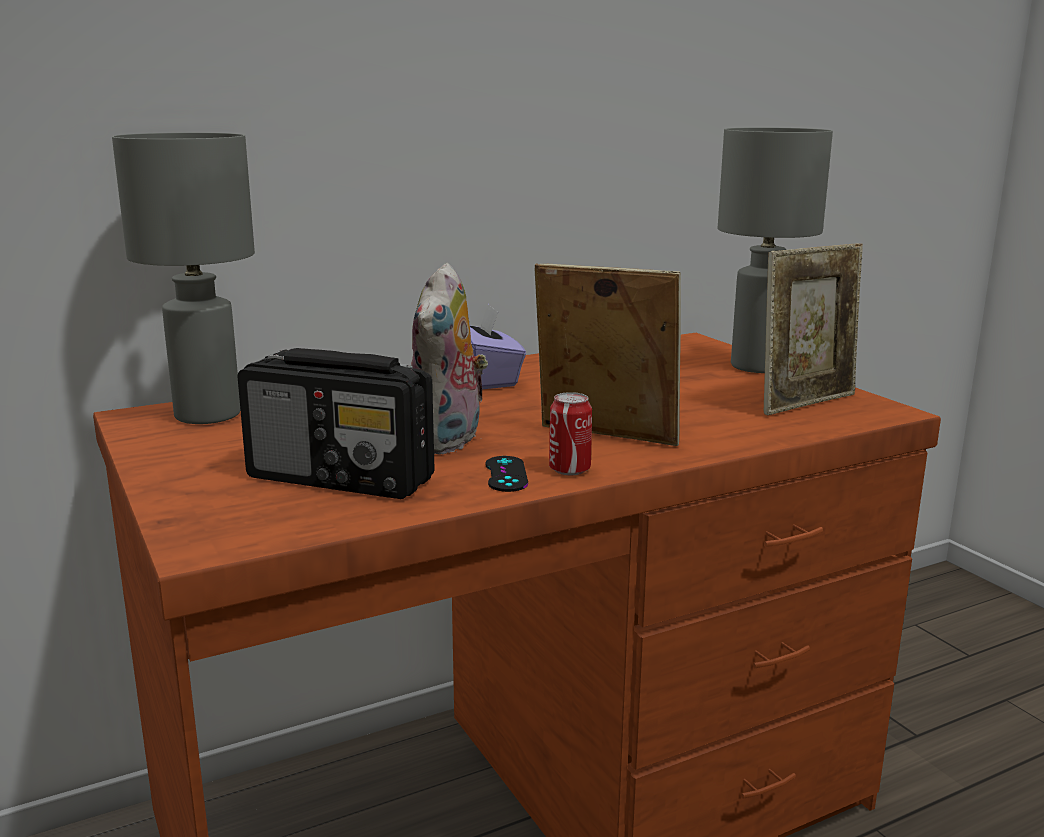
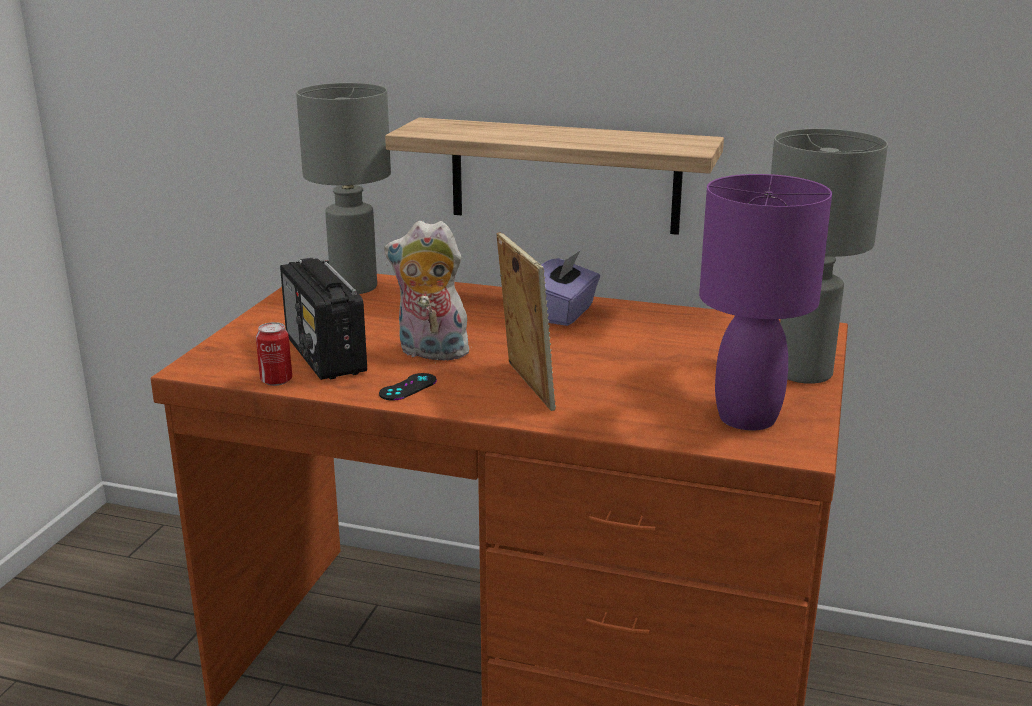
camera: 45 degrees right, 5 degrees up
plush toy [412,263,488,455] -> plush toy turned 45 degrees clockwise [385,221,469,361]
can [549,392,592,475] -> can moved to [256,322,292,386]
picture frame [764,243,863,415] -> purple table lamp [699,174,832,431]
none -> shelf [385,118,724,235]

